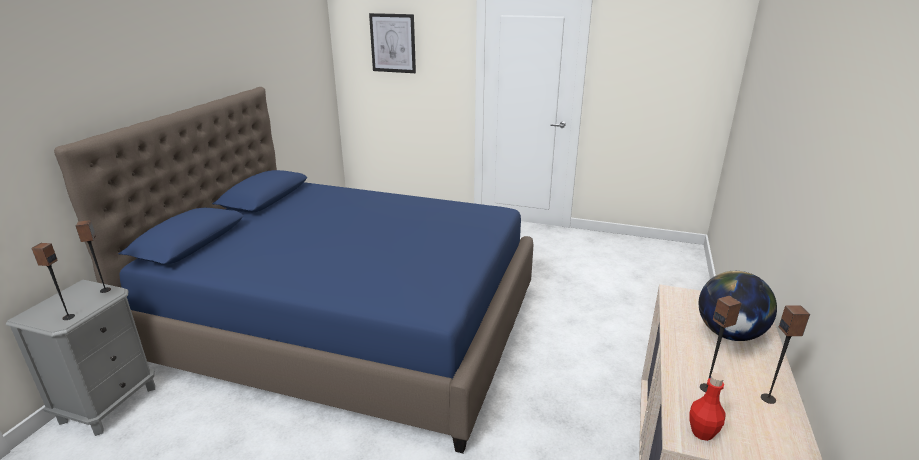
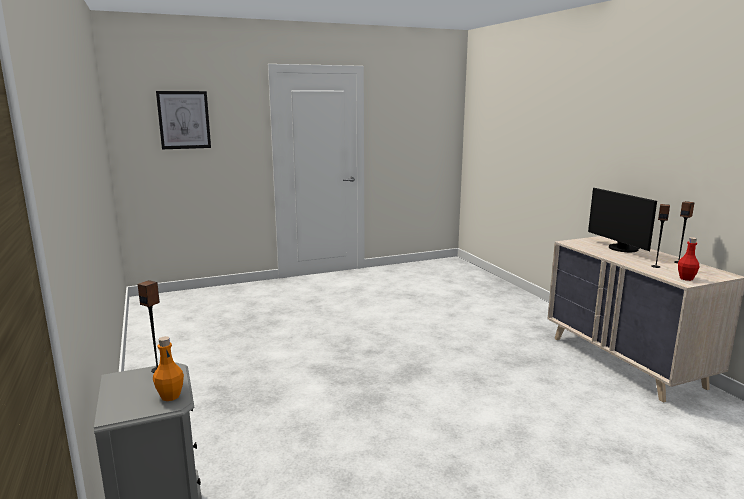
camera: 40 degrees left, 10 degrees down
speaker [32,243,75,320] -> orange bottle [153,336,184,401]
blue bed [54,87,533,453] -> none
globe [699,271,777,341] -> monitor [588,188,657,252]

